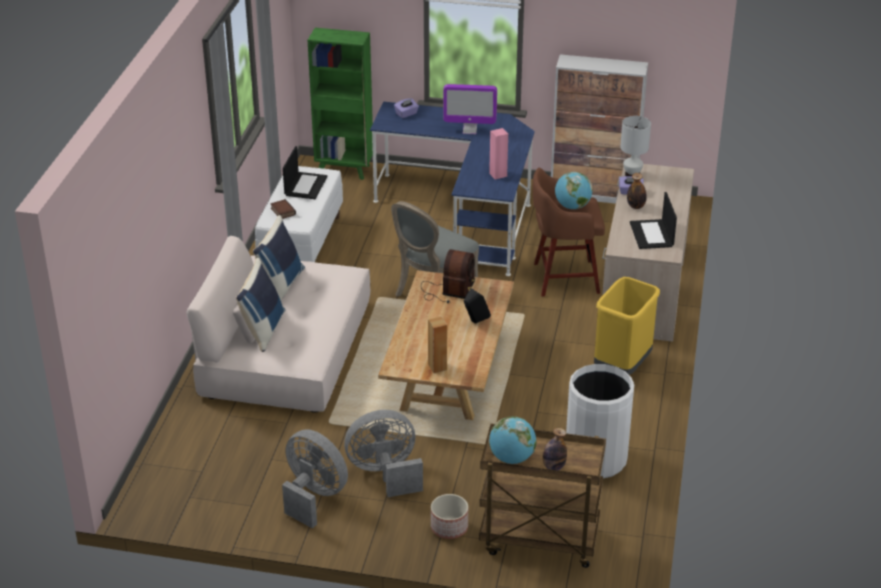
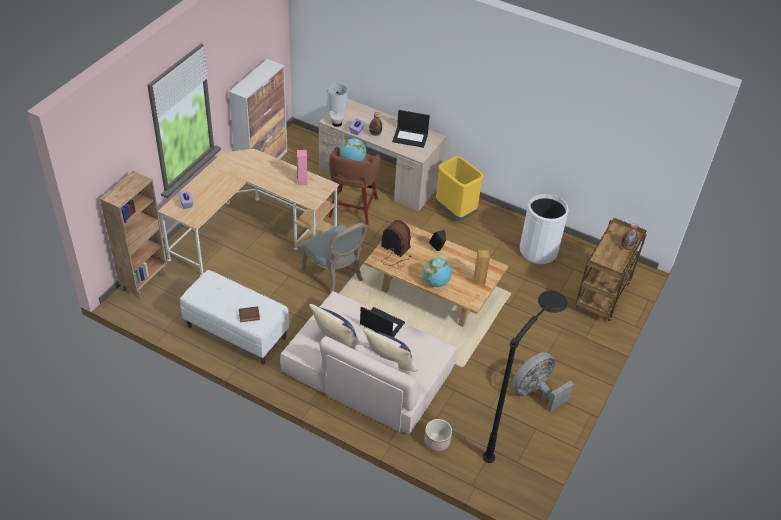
camera: 75 degrees left, 10 degrees up
laptop [283,146,327,199] -> laptop moved to [360,306,405,337]
green bookcase [308,28,373,180] -> brown bookcase [100,171,167,300]
grey fan [344,410,423,497] -> none
blue desk [370,102,535,276] -> beige desk [158,148,339,276]
planter [431,494,468,539] -> planter moved to [424,419,452,452]
monitor [443,84,497,134] -> none
globe [489,417,537,464] -> globe moved to [423,258,452,287]
none -> black floor lamp [483,291,567,463]

